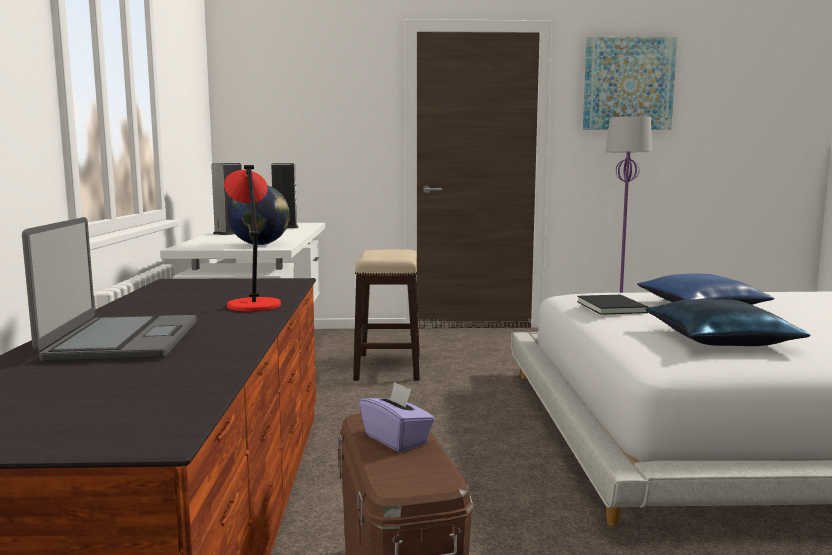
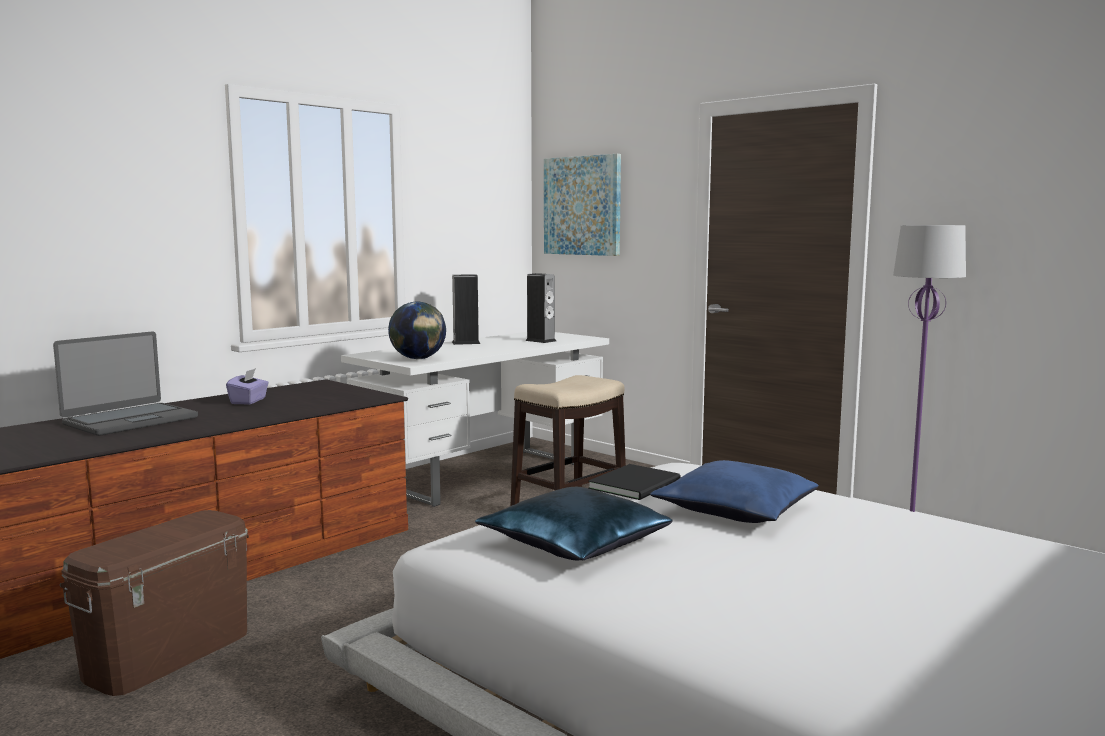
camera: 45 degrees right, 0 degrees up
red table lamp [224,165,281,312] -> none
purple tissue box [359,382,435,452] -> purple tissue box moved to [226,368,269,404]
picture [583,37,677,130] -> picture moved to [544,154,621,256]

